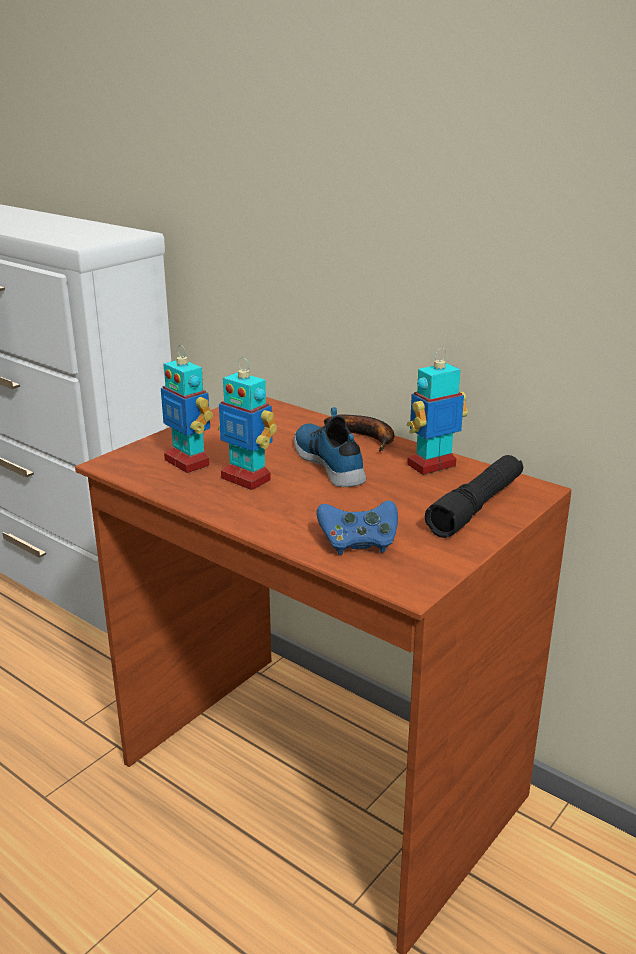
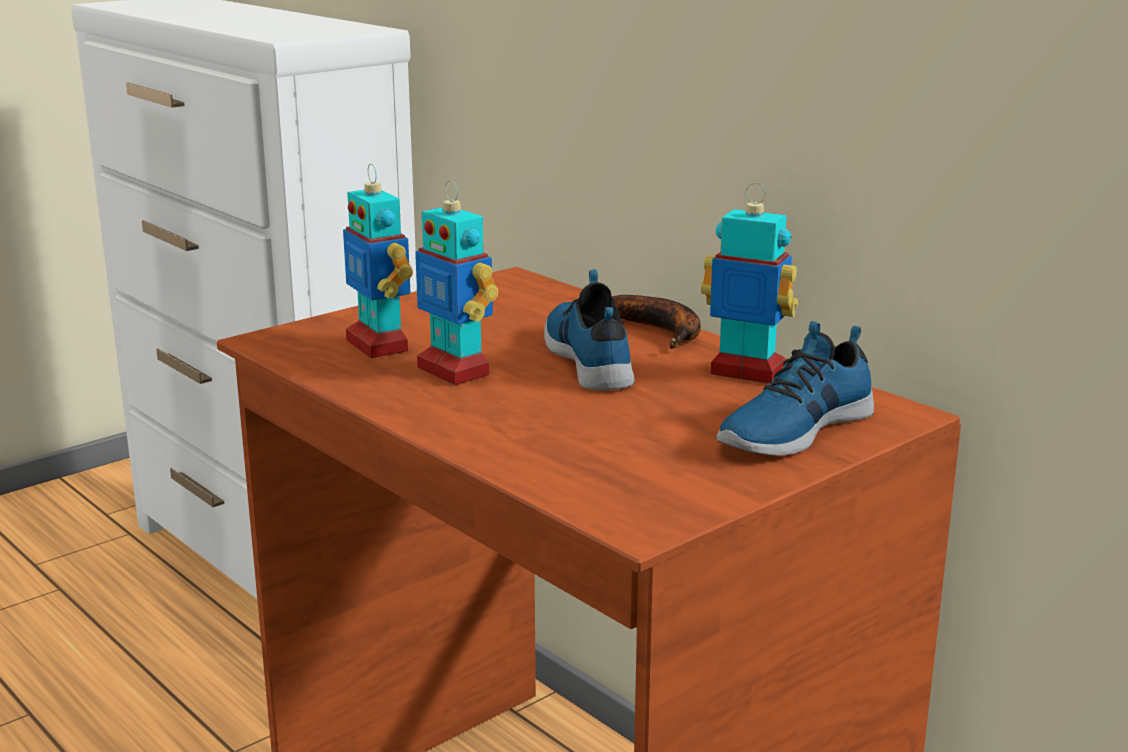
camera: 10 degrees right, 5 degrees down
blue game controller [316,501,398,555] -> none
toy robot [407,348,468,475] -> toy robot turned 45 degrees clockwise [701,183,798,384]
black flashlight [425,455,523,538] -> shoe [717,321,874,455]

